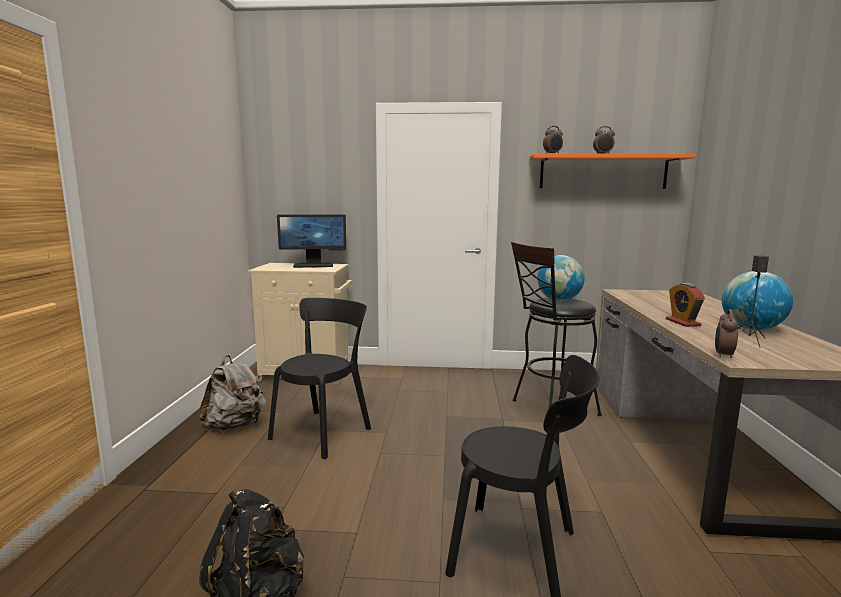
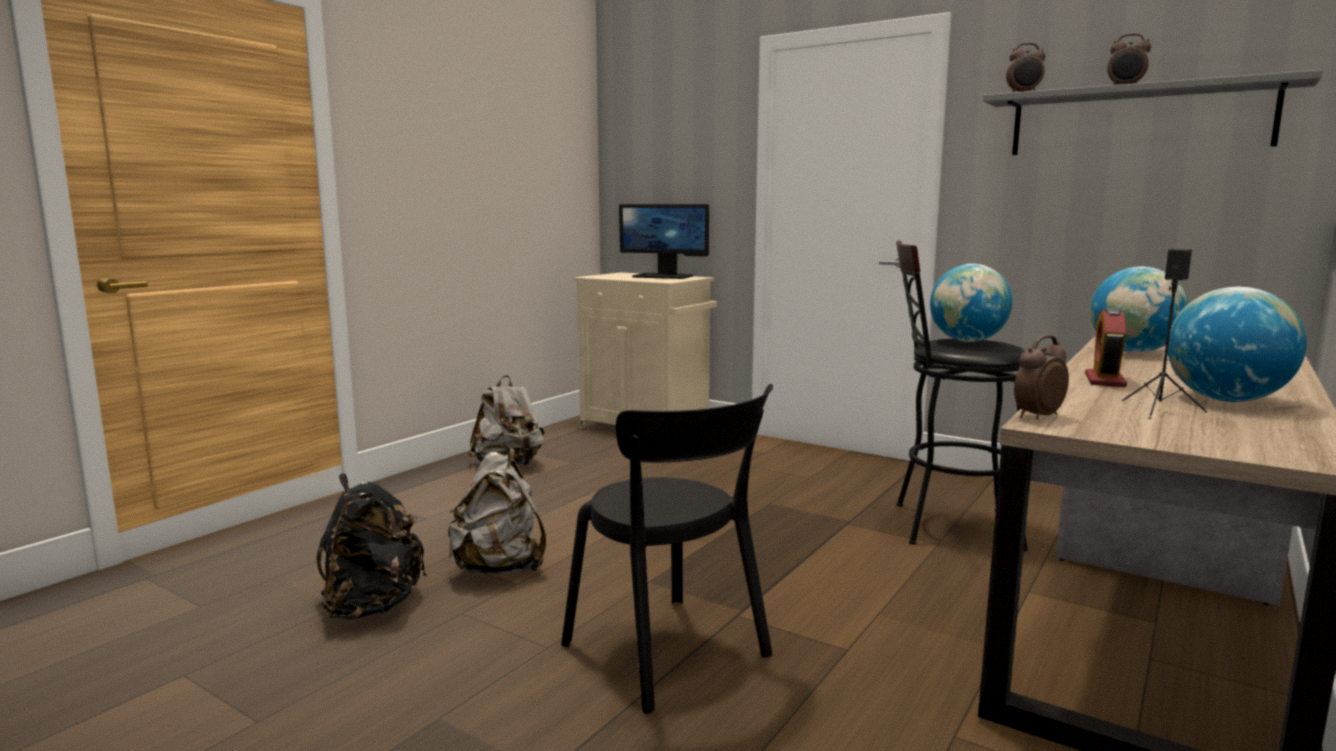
camera: 30 degrees right, 0 degrees up
black chair [268,298,371,459] -> none
orange shelf [529,154,696,189] -> grey shelf [983,70,1323,155]
none -> grey backpack [448,448,546,573]
none -> globe [1090,266,1189,353]

